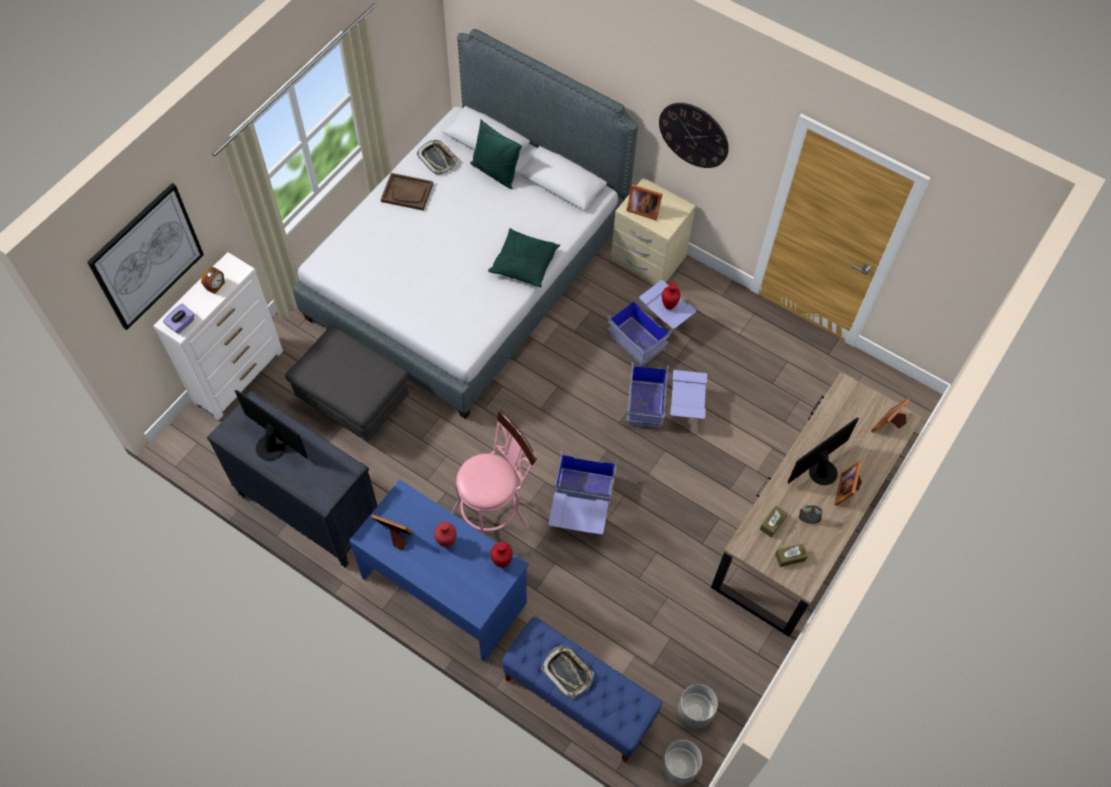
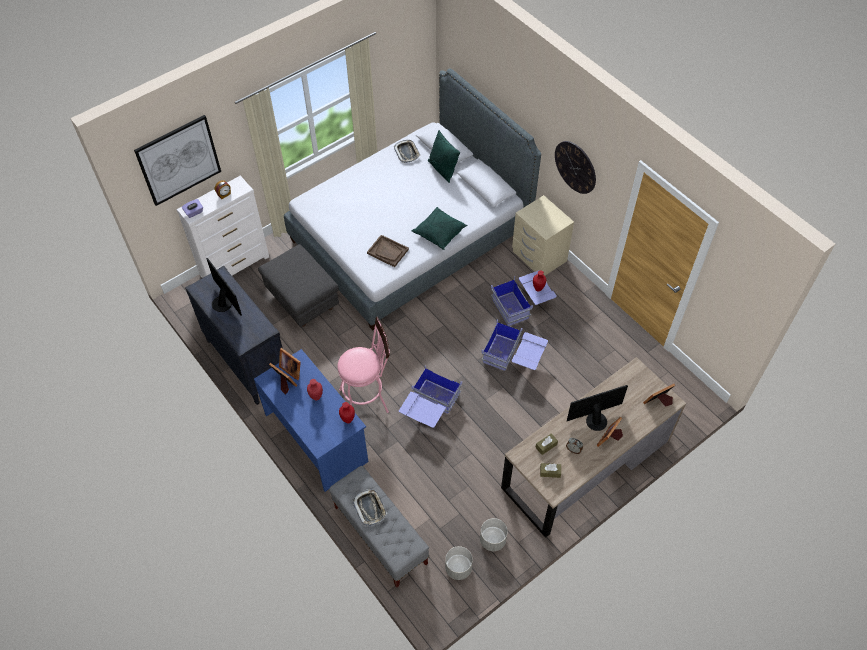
camera: 20 degrees right, 5 degrees down
brown tray [381,173,433,211] -> brown tray moved to [367,235,409,267]
blue bench [502,617,662,762] -> grey bench [329,466,429,588]
picture frame [626,184,662,220] -> picture frame moved to [279,348,301,381]
grey planter [662,740,702,784] -> grey planter moved to [480,518,508,551]

